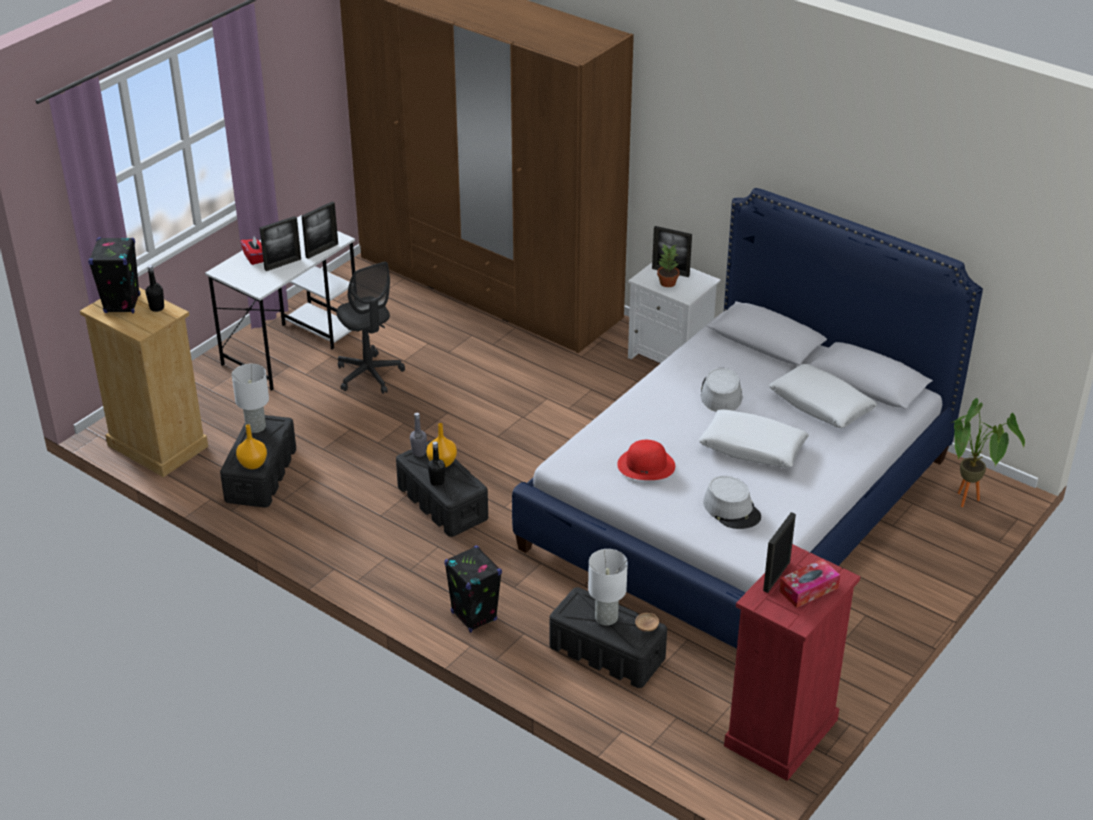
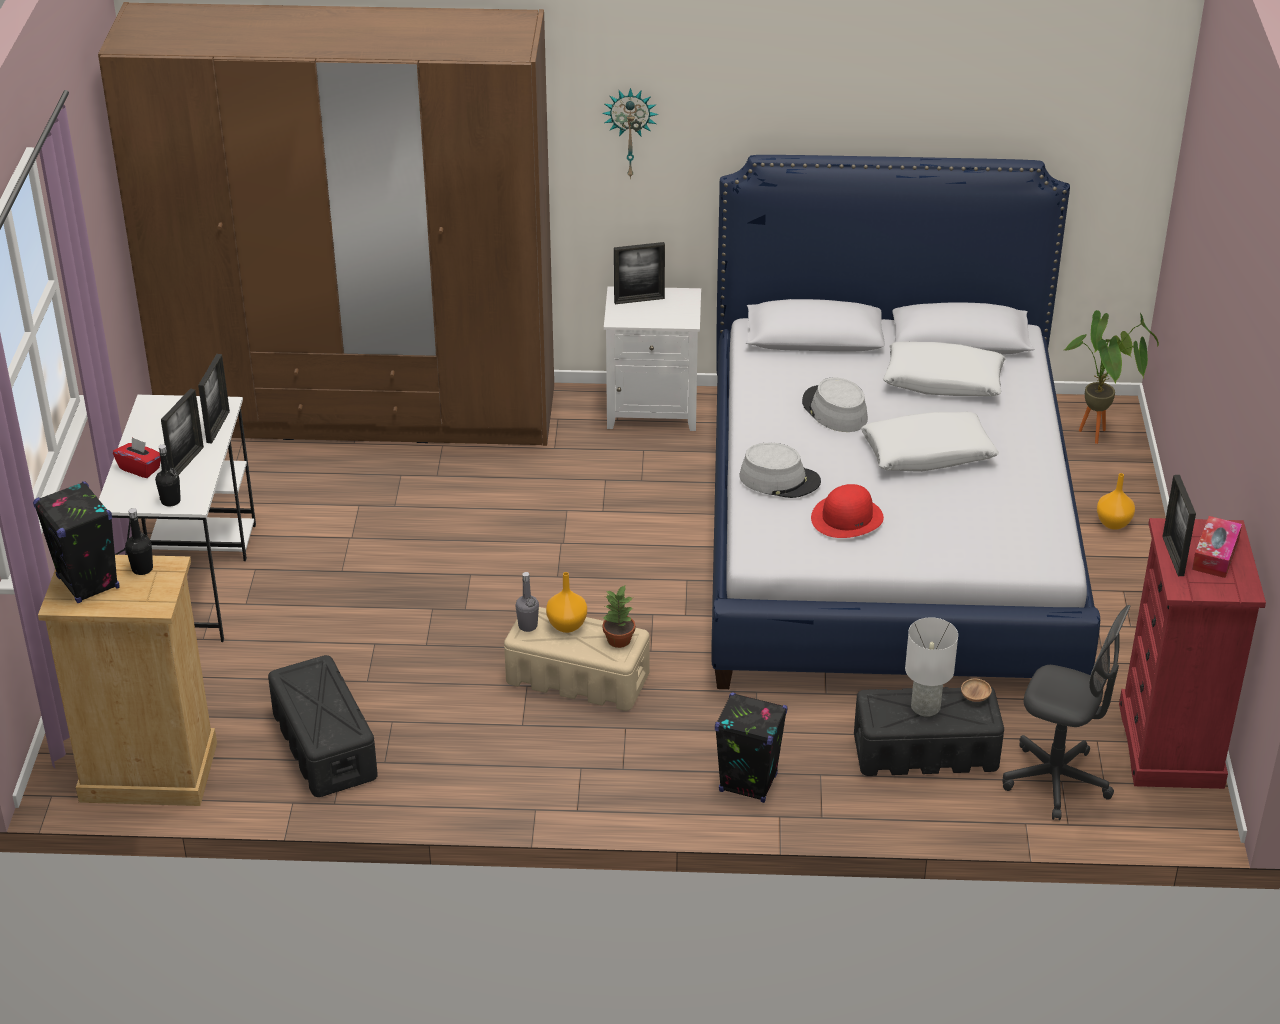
camera: 35 degrees left, 0 degrees up
white table lamp [232,364,269,433] -> none
orange vase [236,424,267,469] -> orange vase moved to [1097,473,1135,530]
grey office chair [336,262,405,394] -> grey office chair moved to [1002,605,1130,820]
black storage box [396,440,488,537] -> beige storage box [504,607,650,711]
black bottle [428,441,445,486] -> black bottle moved to [155,444,181,507]
potted plant [657,245,679,287] -> potted plant moved to [603,584,635,648]
grey hat [703,476,761,529] -> grey hat moved to [739,443,821,498]
none -> wall clock [602,88,659,179]

